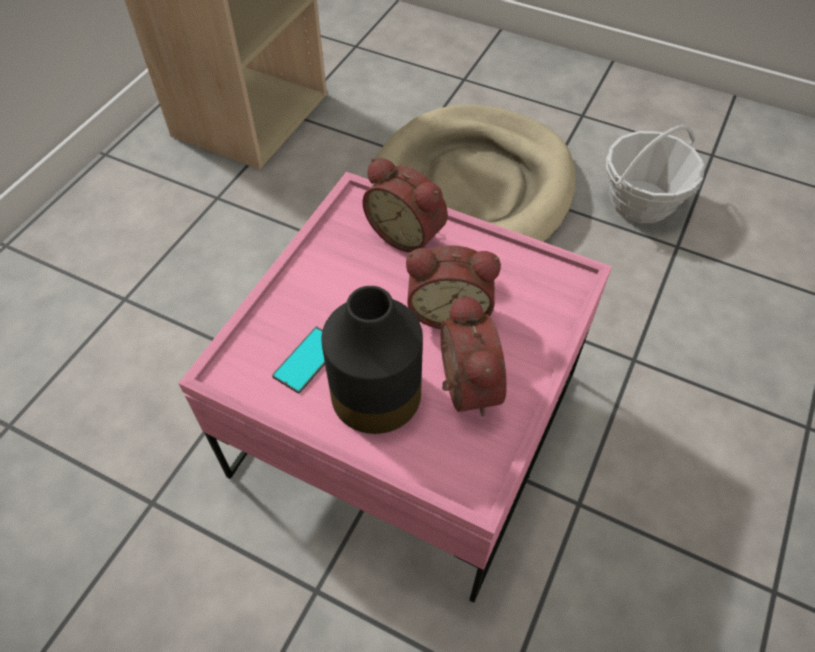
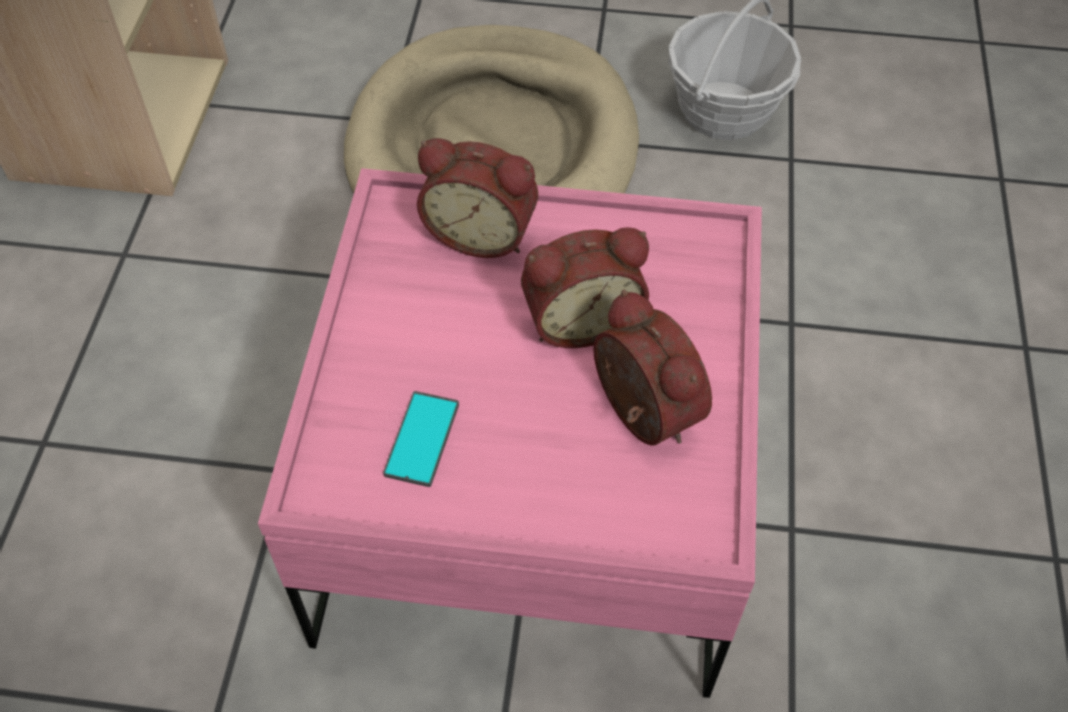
camera: 20 degrees left, 0 degrees up
black vase [321,286,423,434] -> none

